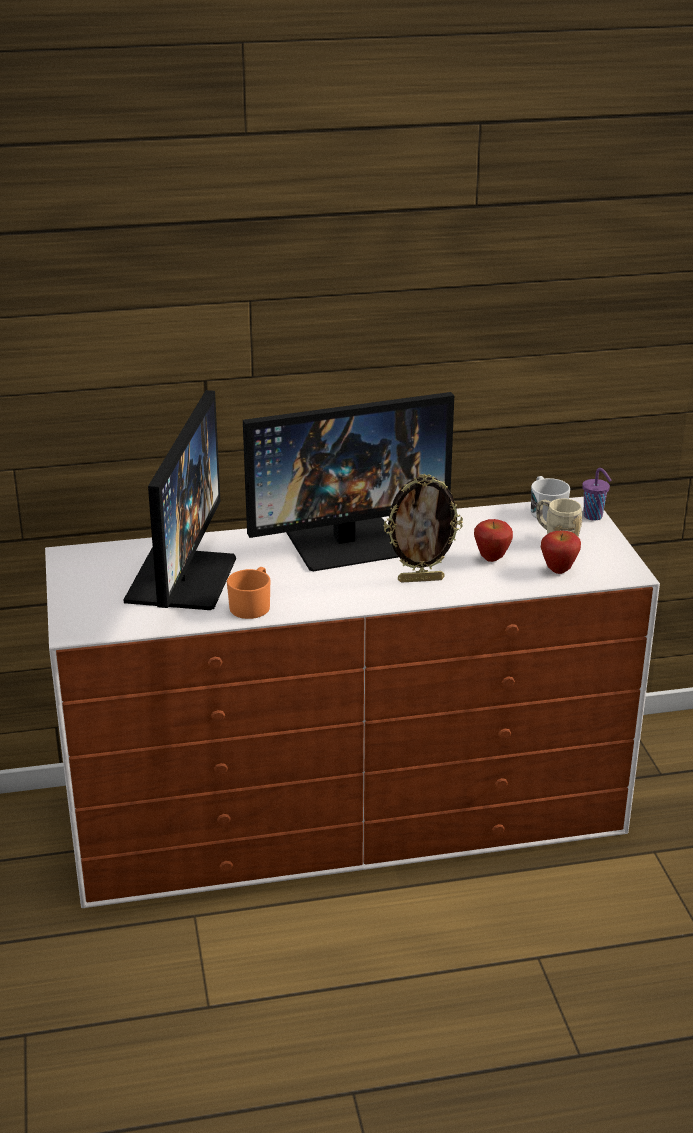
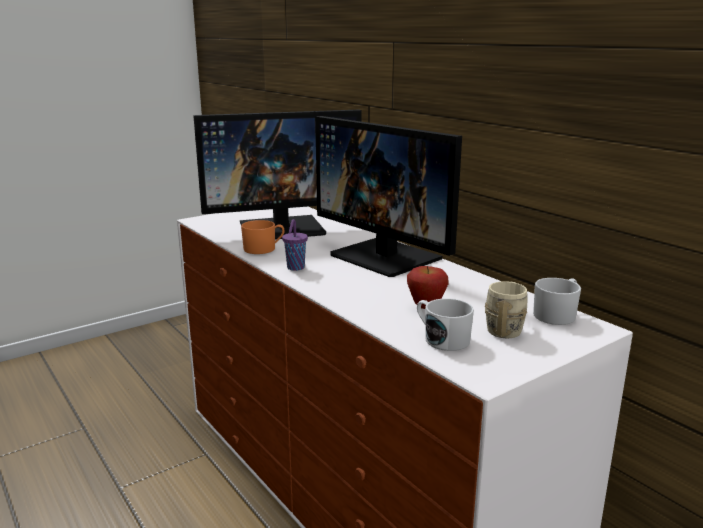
camera: 65 degrees right, 10 degrees down
picture frame [384,474,463,583] -> none
apple [541,531,581,574] -> white mug [417,298,474,351]
purple cup [582,468,612,520] -> purple cup moved to [282,219,308,271]

